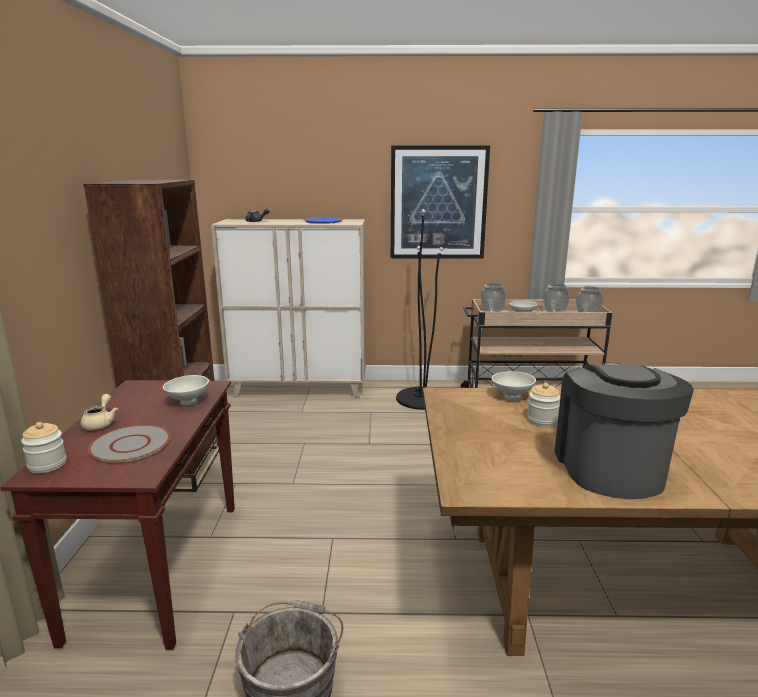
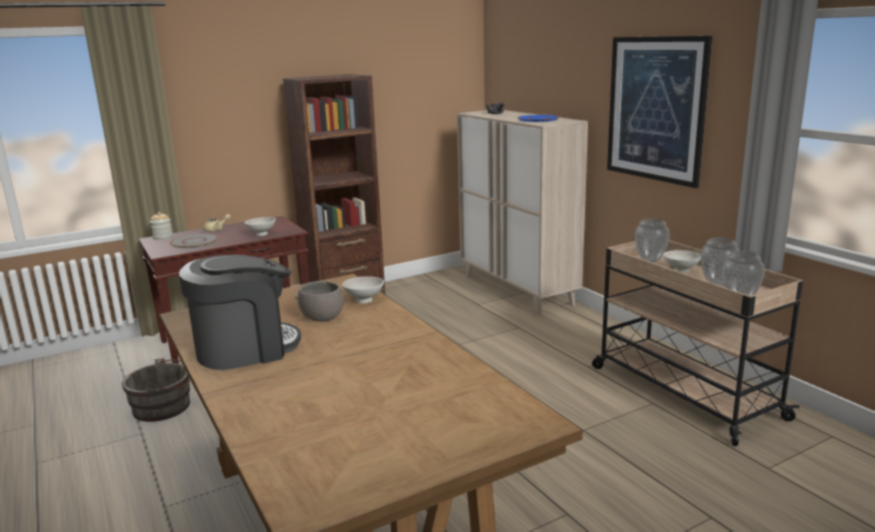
camera: 60 degrees right, 0 degrees up
black floor lamp [396,209,443,410] -> none
jar [527,383,560,427] -> grey bowl [295,281,344,321]

